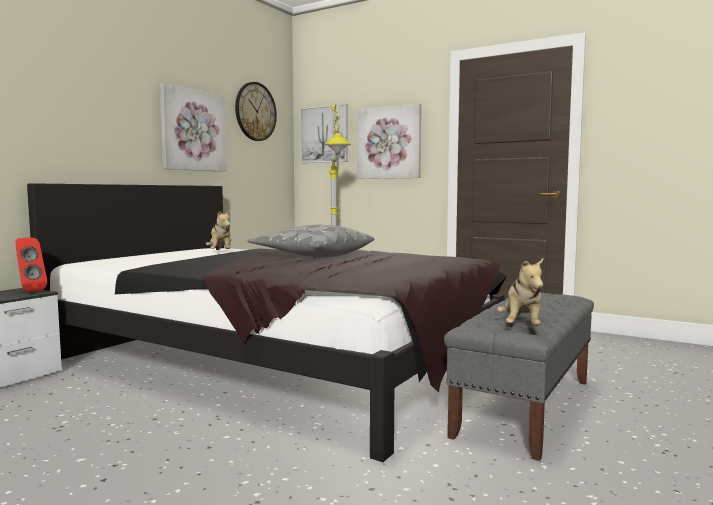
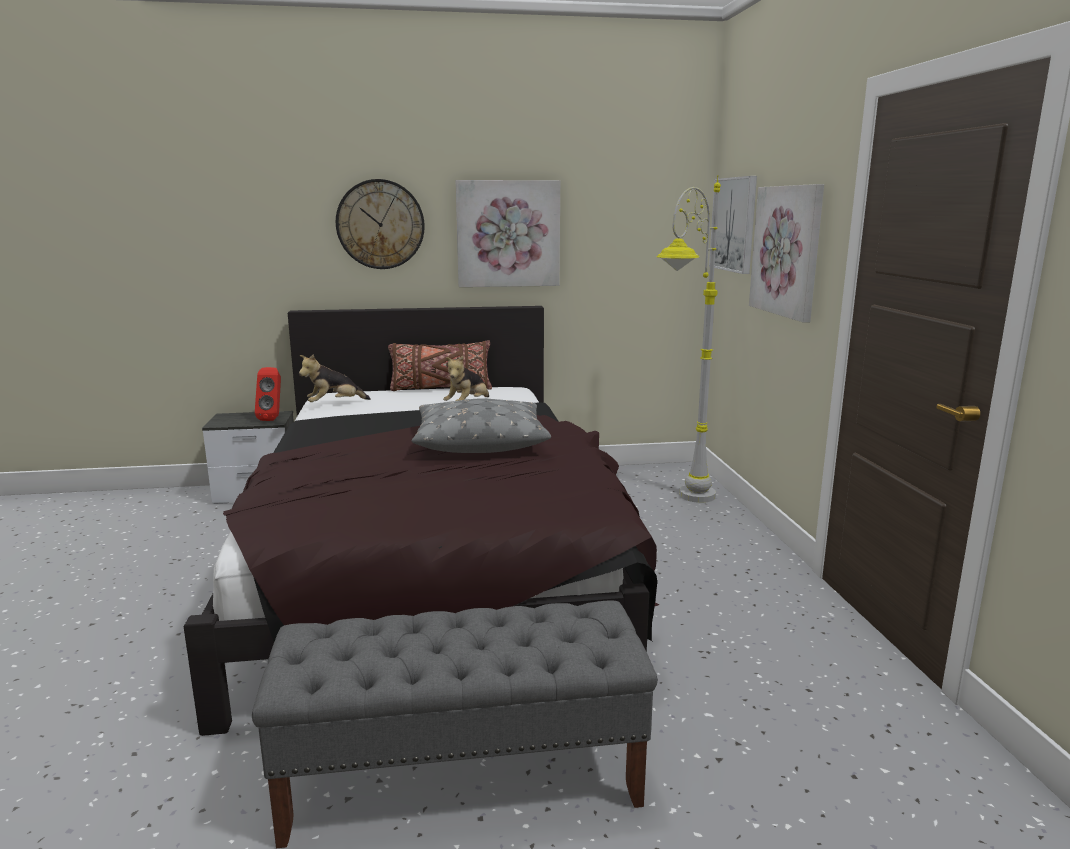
camera: 50 degrees right, 10 degrees up
wall clock [235,82,277,141] -> wall clock moved to [336,179,425,269]
plush toy [497,257,544,326] -> plush toy moved to [299,354,371,402]
none -> brown pillow [388,340,492,391]

